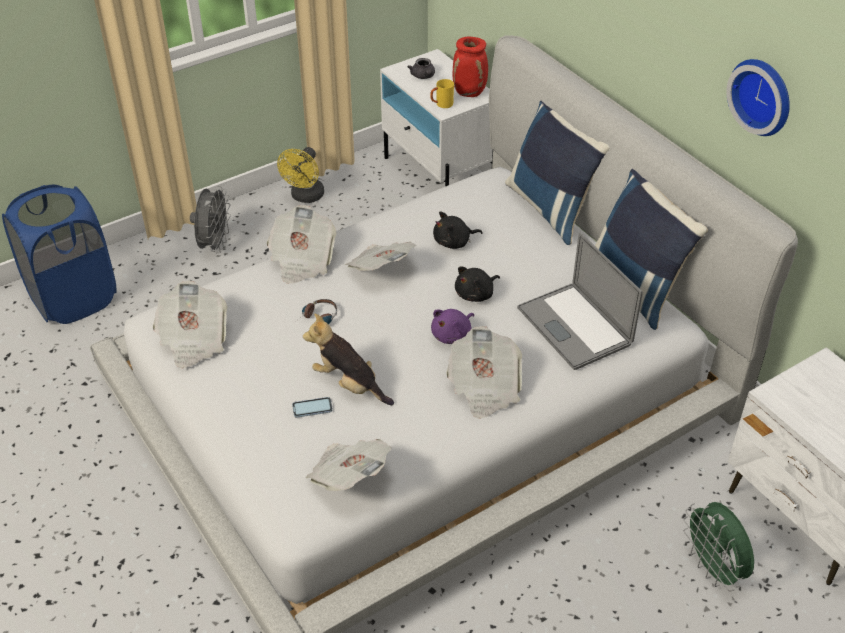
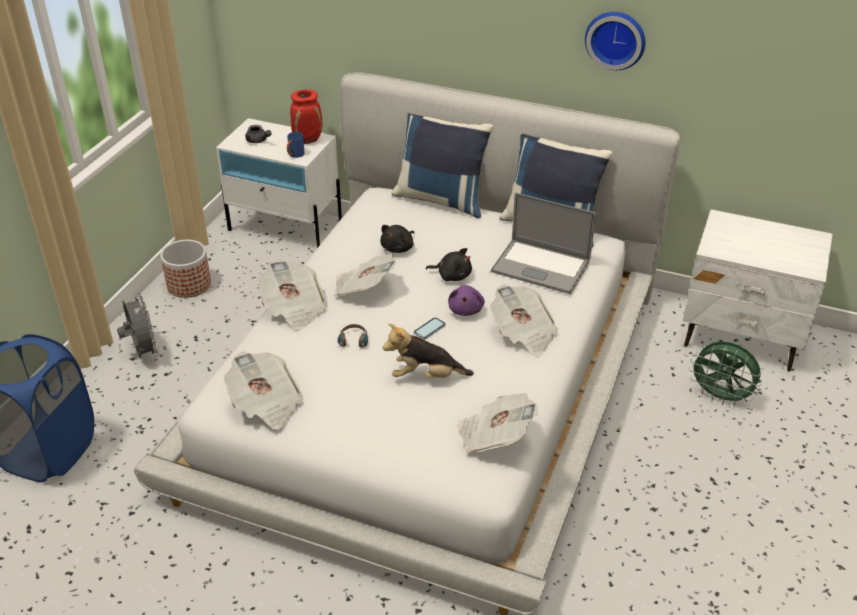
camera: 35 degrees left, 5 degrees down
yellow fan [277,147,324,203] -> planter [160,240,211,298]
phone [292,397,333,418] -> phone moved to [414,317,446,340]
yellow mug [430,79,454,108] -> blue mug [287,132,304,158]
black plush toy [455,266,500,302] -> black plush toy turned 90 degrees counterclockwise [426,248,472,281]

